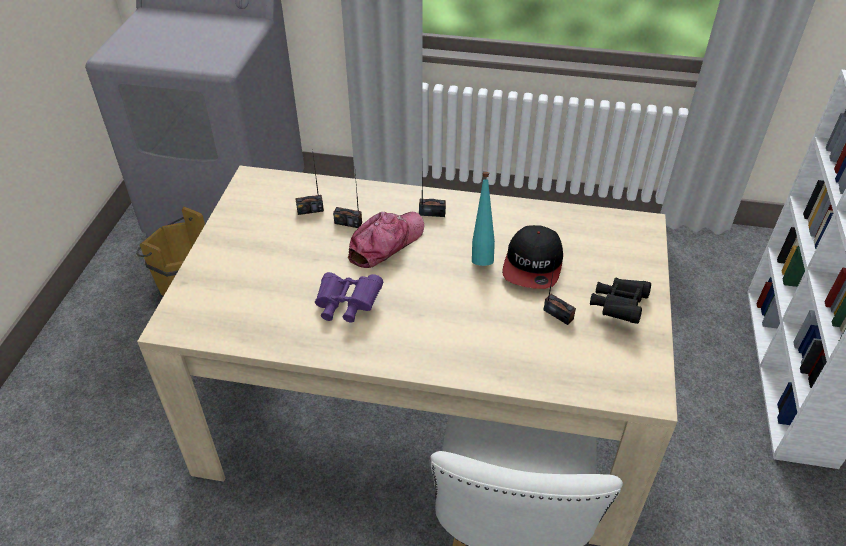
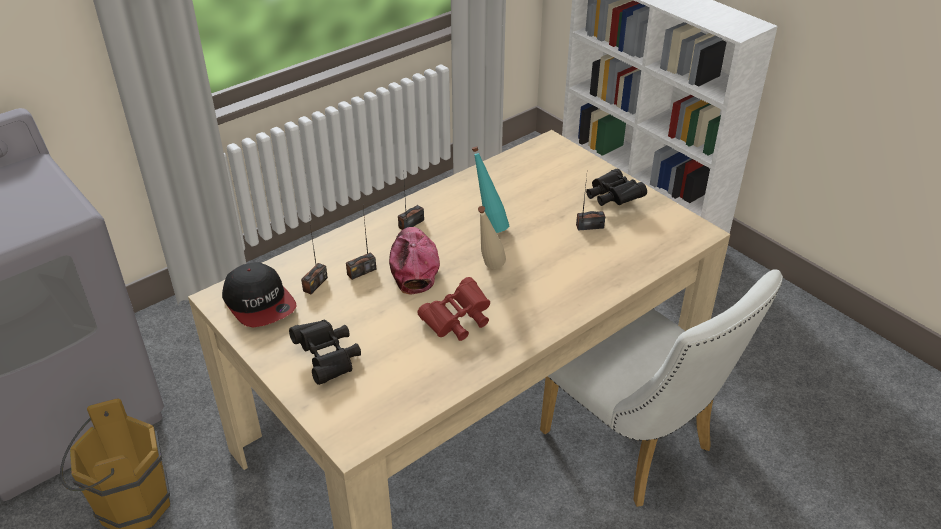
camera: 50 degrees left, 5 degrees down
purple binoculars [315,272,383,322] -> red binoculars [418,277,490,341]
cap [502,225,563,289] -> cap moved to [222,262,297,327]
none -> black binoculars [289,320,361,385]
none -> beige bottle [478,206,506,269]

